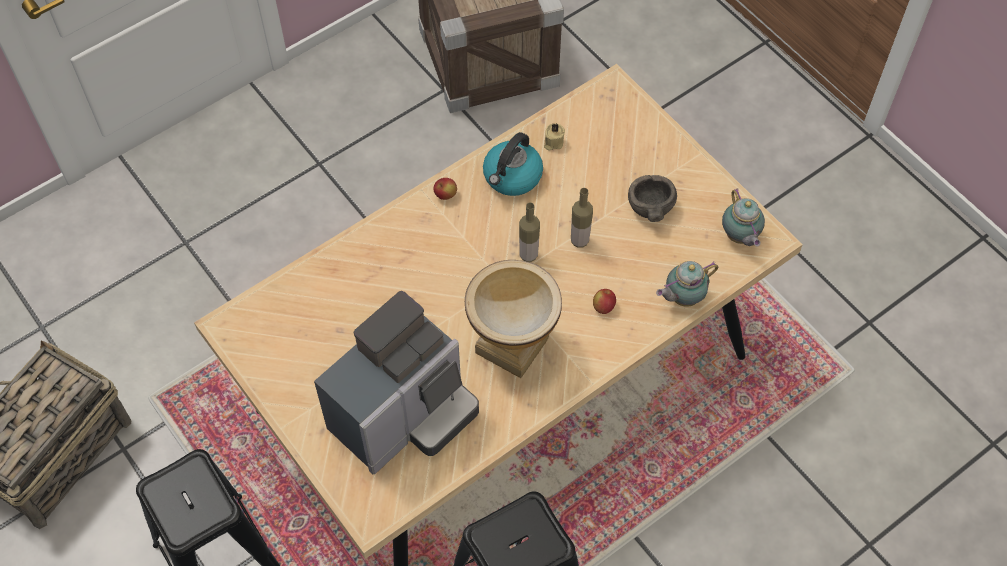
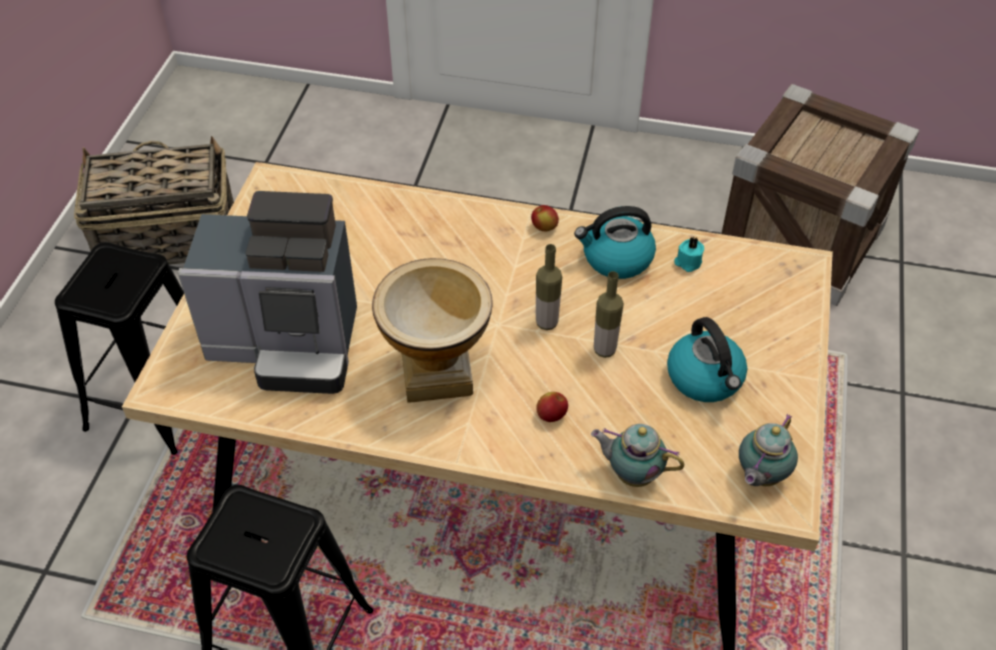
camera: 50 degrees right, 10 degrees down
beige candle [544,123,565,151] -> turquoise candle [674,237,704,272]
grey bowl [628,175,677,222] -> kettle [667,317,747,402]

